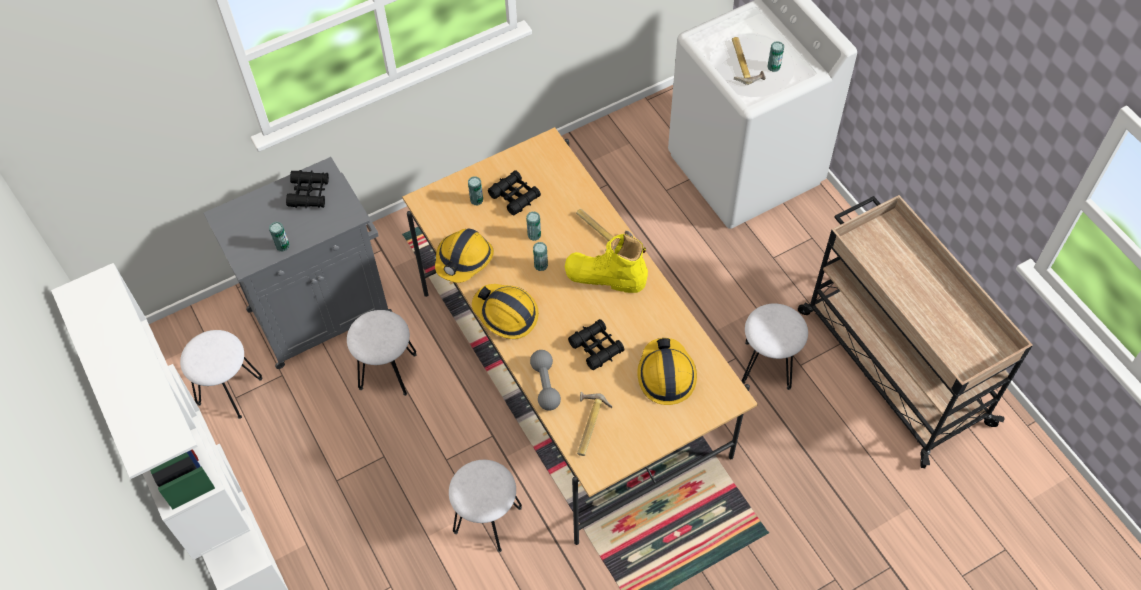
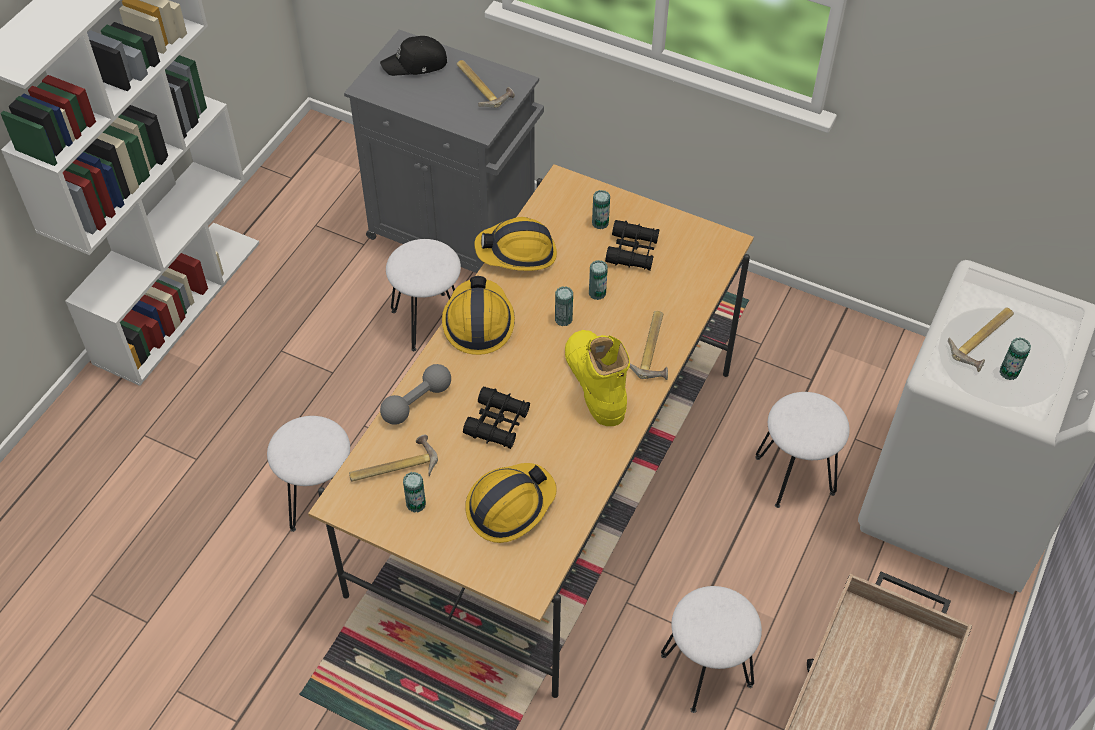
camera: 55 degrees right, 5 degrees down
white stool [180,330,263,419] -> white stool moved to [755,392,850,508]
can [269,222,290,251] -> can moved to [403,472,426,513]
black binoculars [286,170,329,209] -> hammer [457,60,515,108]
none -> black cap [380,36,447,76]

